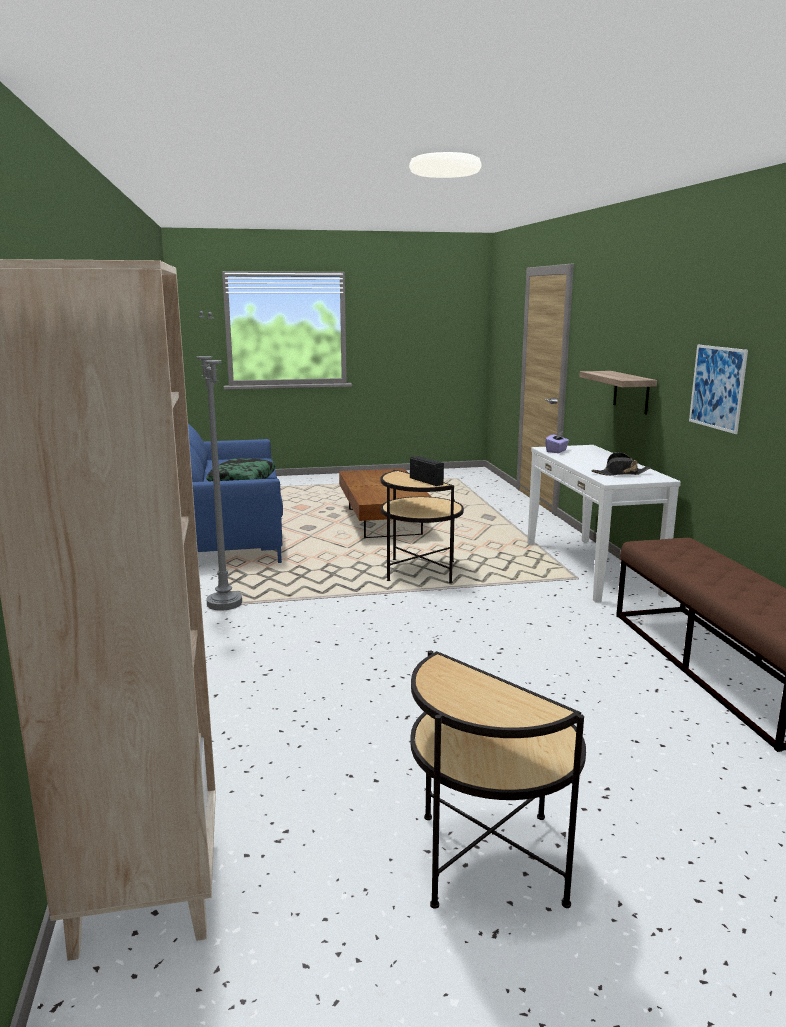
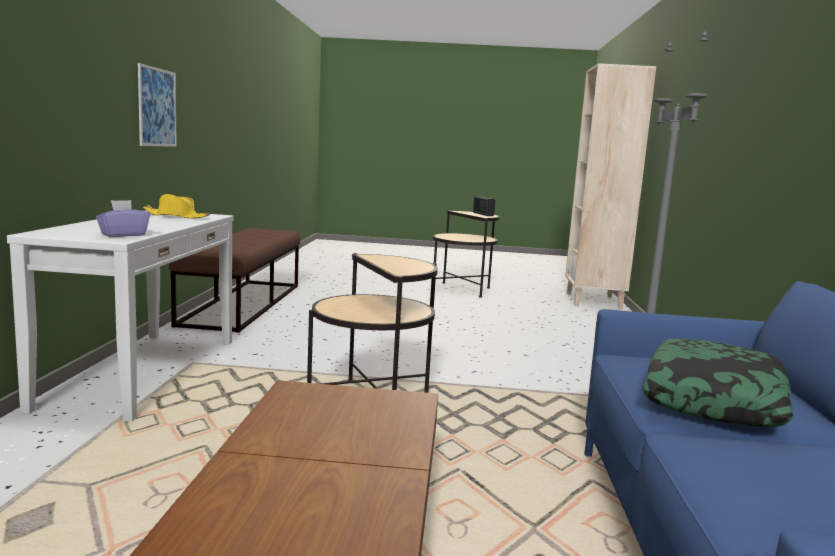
camera: 165 degrees left, 5 degrees down
radio [410,456,444,486] -> radio moved to [473,196,495,216]
shelf [579,371,657,414] -> none
black hat [592,452,650,476] -> yellow hat [143,194,210,218]

